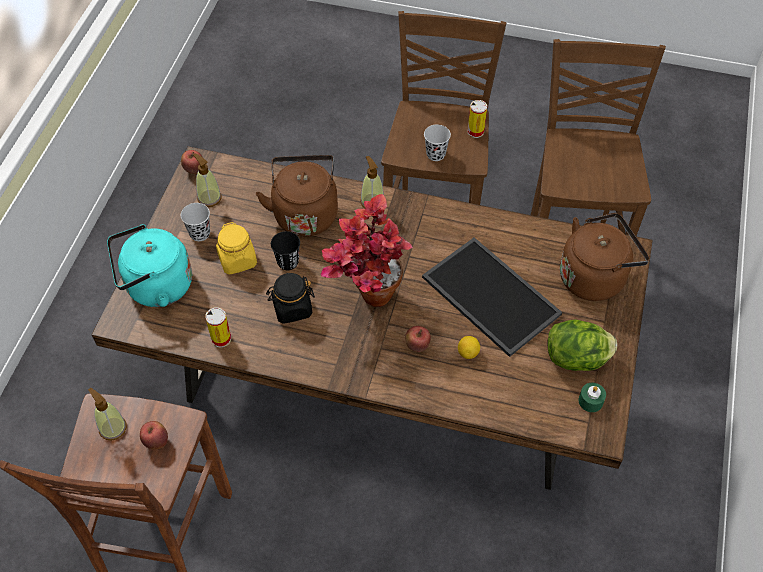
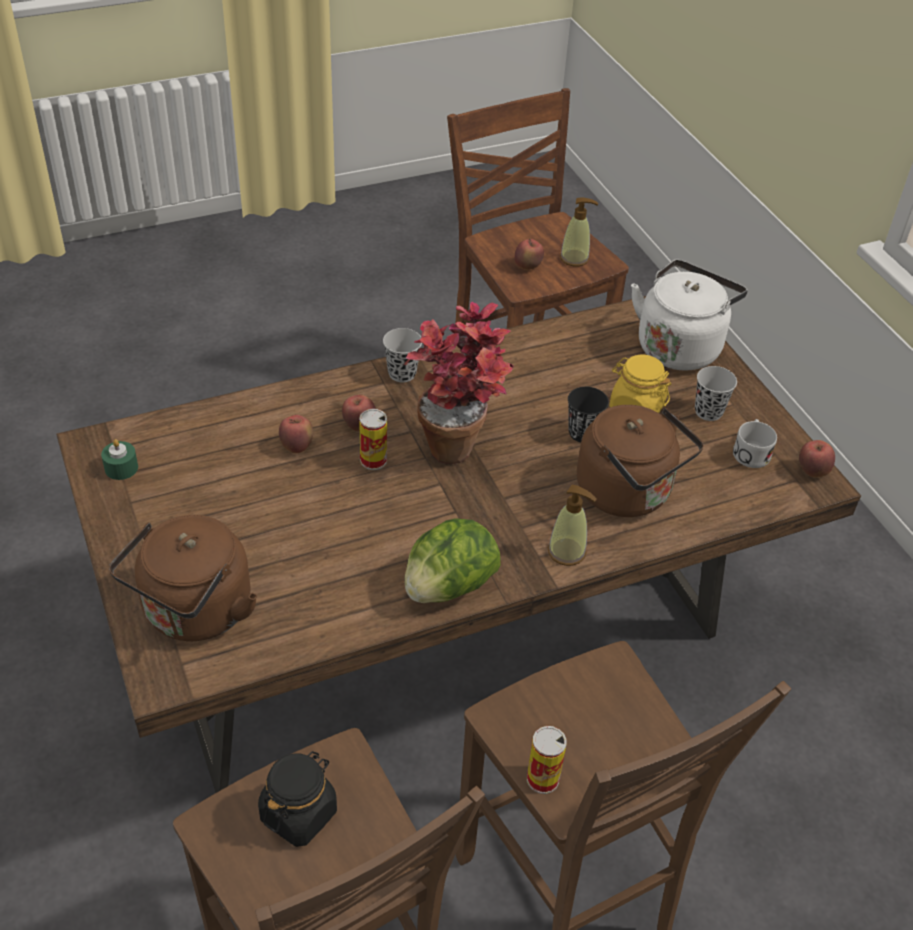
camera: 140 degrees right, 10 degrees down
turquoise kettle [107,224,192,307] -> white kettle [631,259,748,371]
soap dispenser [193,154,222,207] -> white mug [733,419,777,468]
can [205,307,231,348] -> can moved to [359,409,387,470]
black jar [266,273,315,324] -> black jar moved to [258,751,337,847]
tray [422,237,562,357] -> none
black cup [424,125,451,161] -> black cup moved to [383,328,422,382]
lemon [458,336,480,359] -> apple [279,415,313,453]
lettuce [548,319,617,371] -> lettuce moved to [404,518,501,603]

